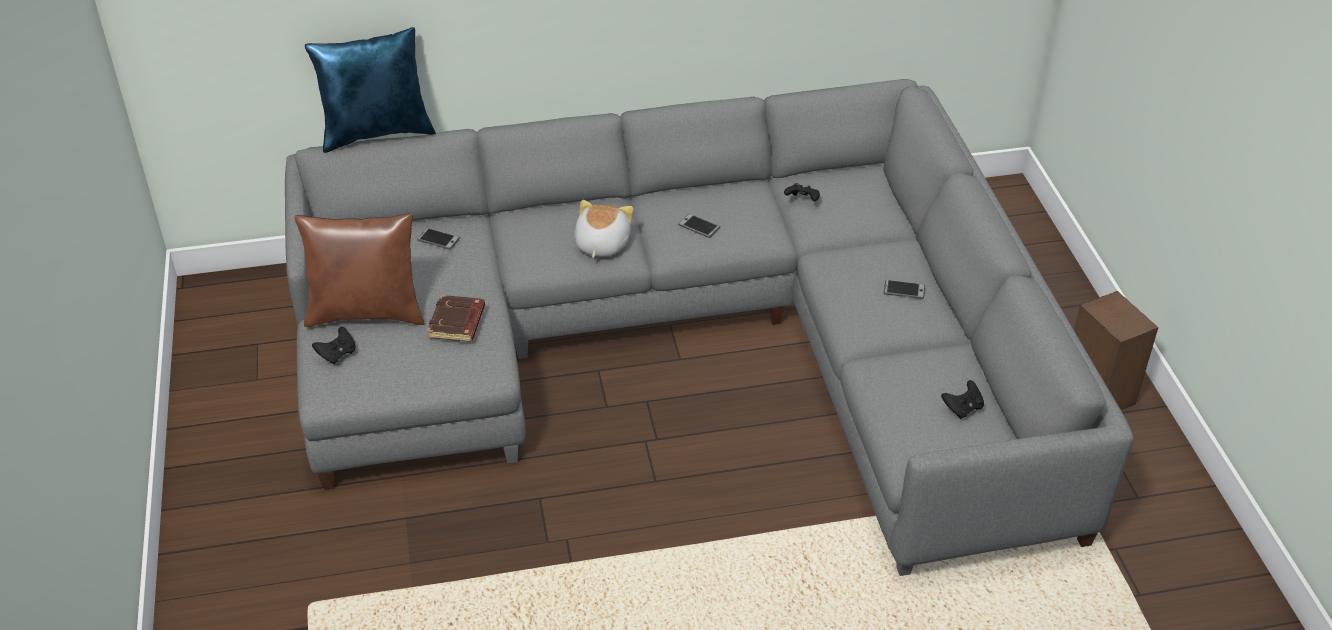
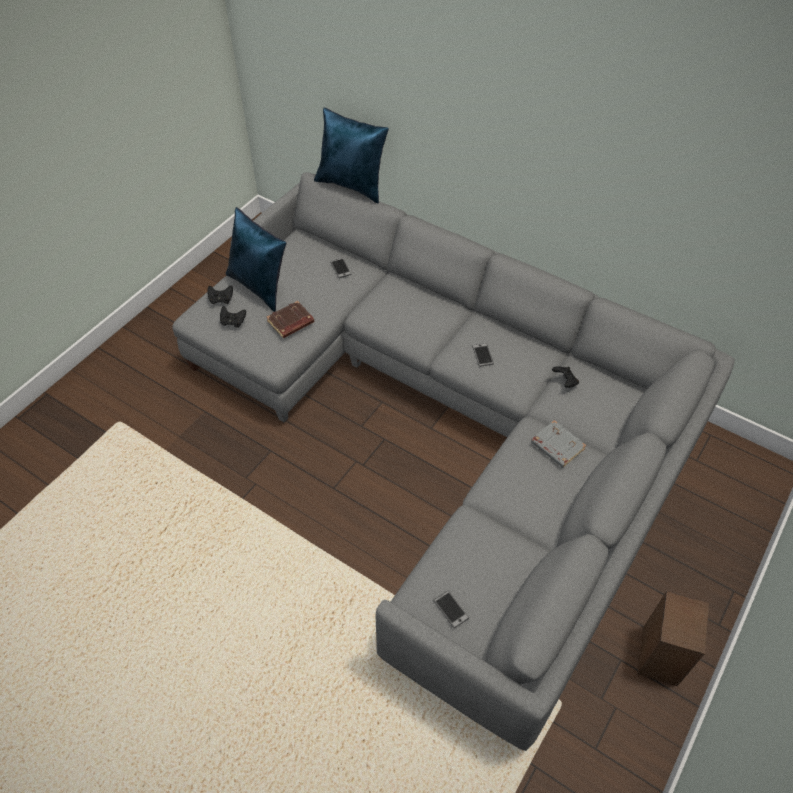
camera: 45 degrees right, 10 degrees up
brown pillow [295,213,425,327] -> blue pillow [226,207,286,312]
plush toy [574,200,633,258] -> none
phone [884,280,925,299] -> phone moved to [433,591,469,628]
black game controller [941,380,984,419] -> black game controller moved to [220,306,246,328]
none -> grey book [531,420,586,468]

